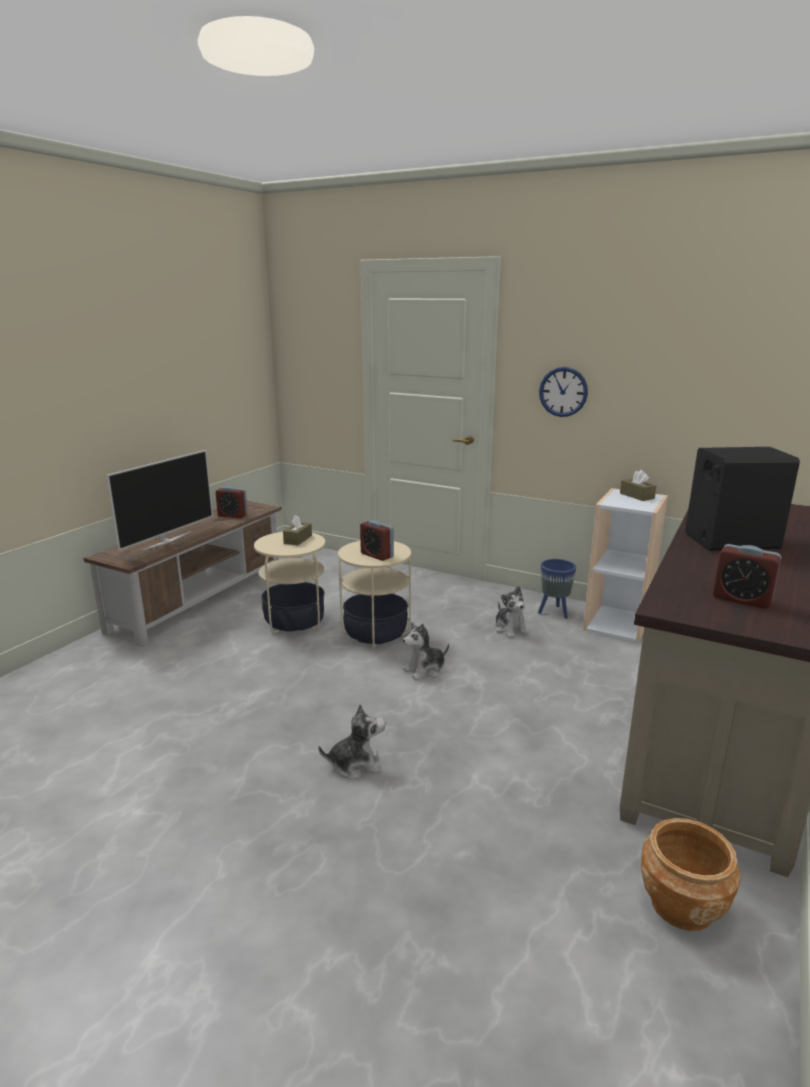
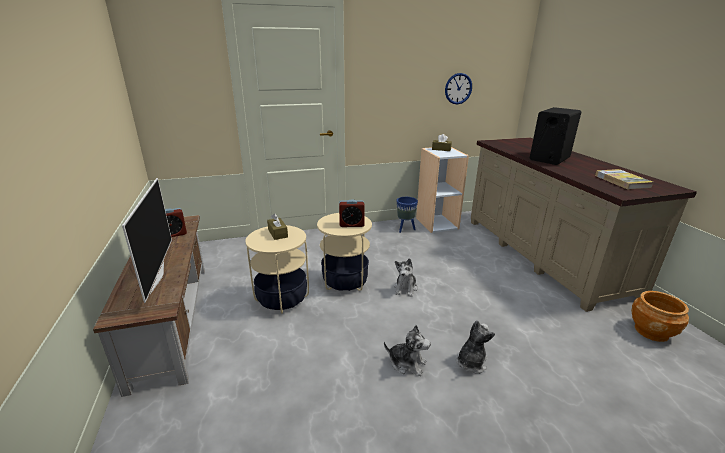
camera: 45 degrees left, 5 degrees up
plush toy [495,586,529,638] -> plush toy moved to [384,325,431,376]
wall clock [539,367,588,417] -> wall clock moved to [445,73,472,105]
alarm clock [713,544,781,609] -> book [595,169,653,189]

